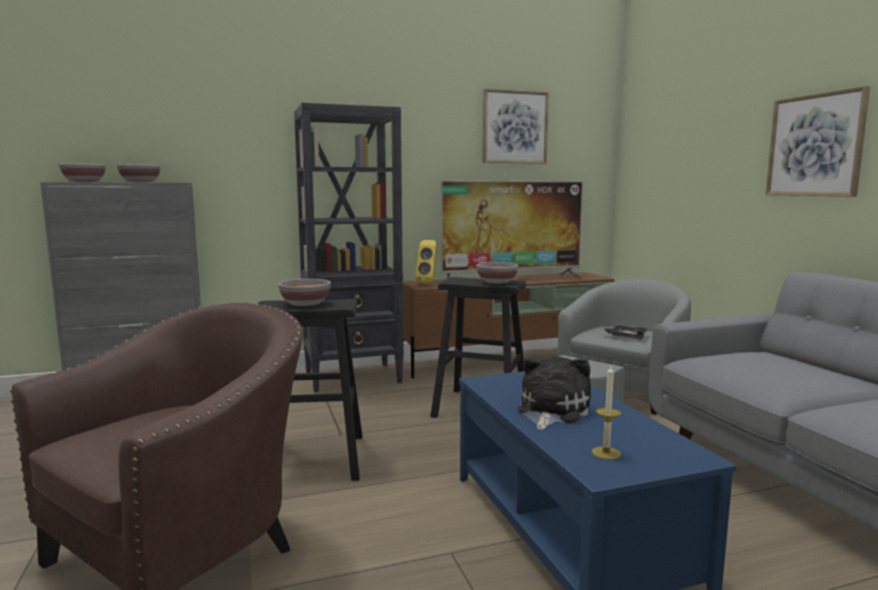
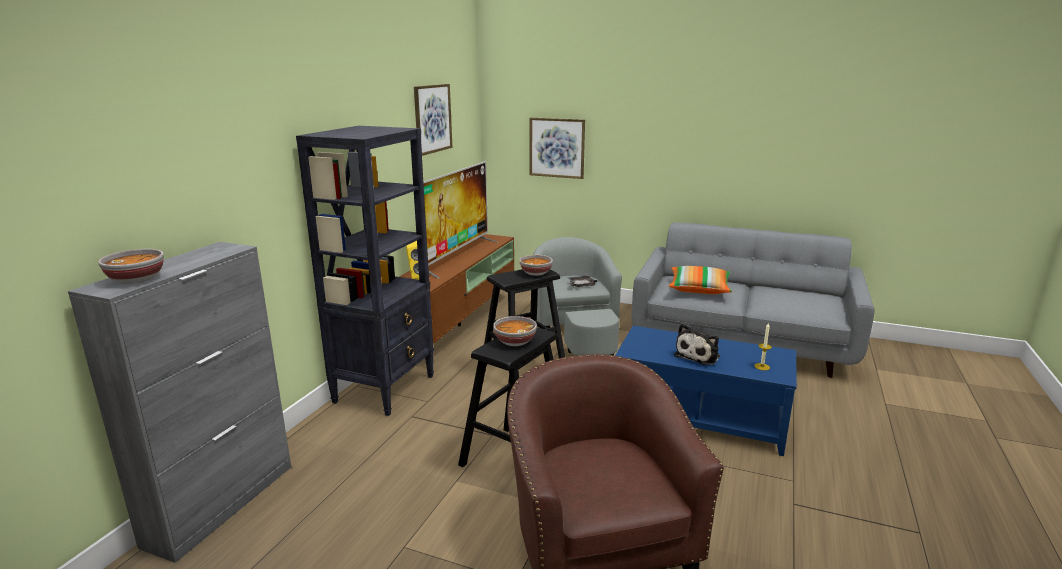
camera: 50 degrees left, 10 degrees up
bowl [117,164,160,182] -> none
plush toy [517,356,591,430] -> plush toy turned 120 degrees counterclockwise [674,324,720,365]
picture [766,86,870,196] -> picture moved to [529,118,585,179]
none -> pillow [669,266,732,294]

